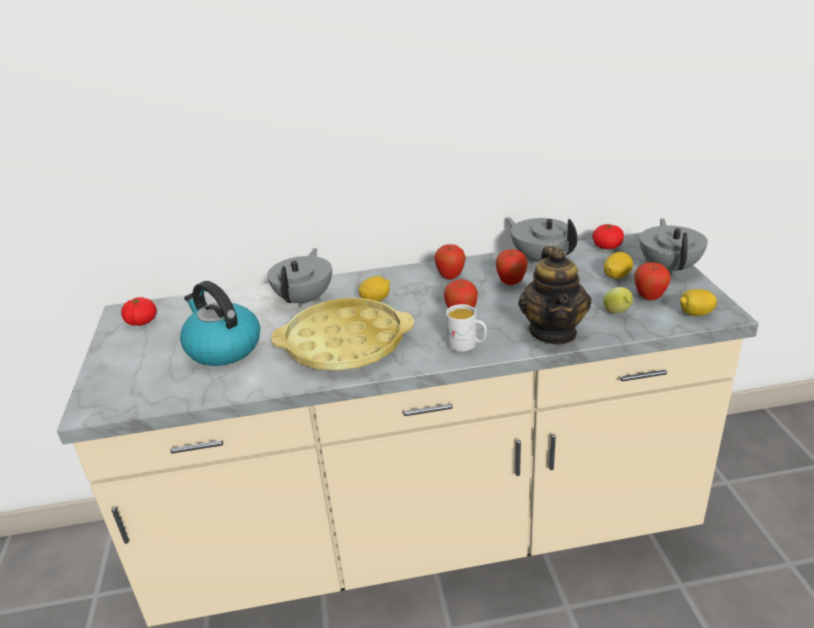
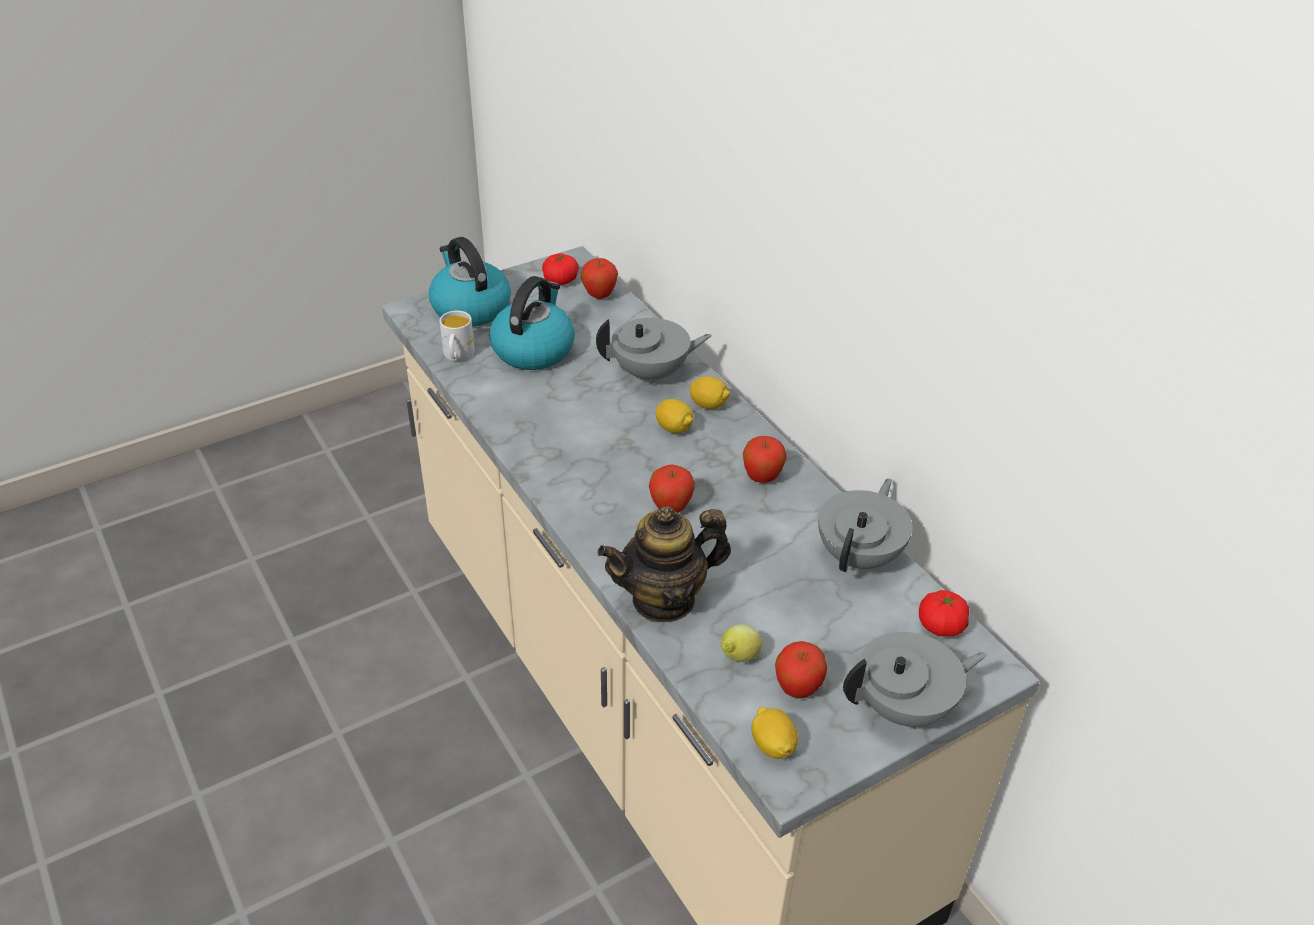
camera: 65 degrees right, 10 degrees up
yellow tray [271,298,414,371] -> none
white mug [446,304,487,352] -> white mug moved to [439,311,475,361]
apple [496,249,528,285] -> apple moved to [580,258,618,299]
lemon [604,252,633,279] -> lemon moved to [690,376,730,409]
none -> kettle [429,237,511,327]

